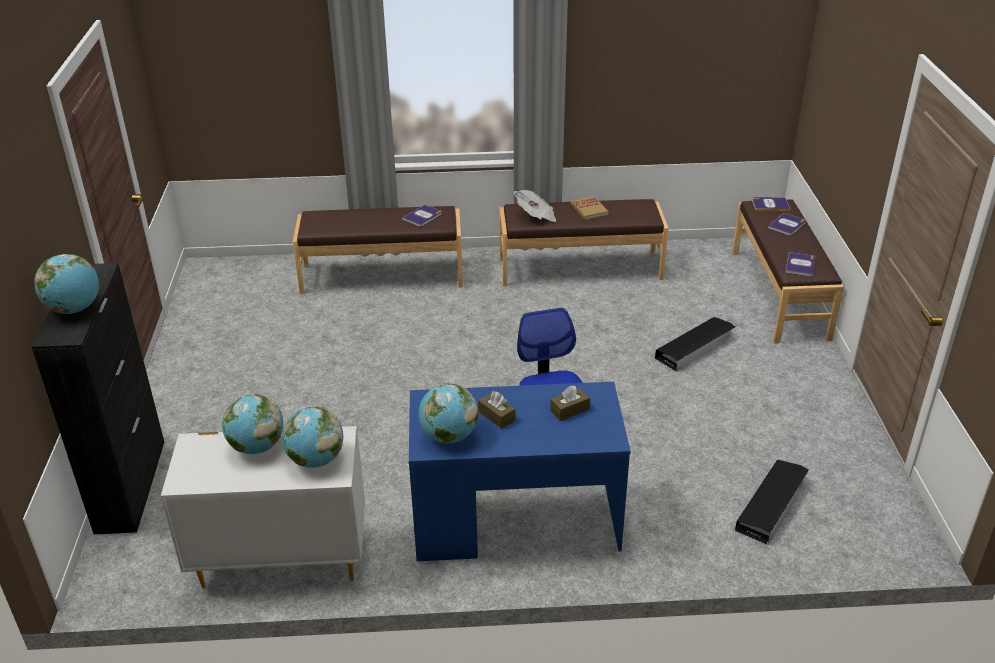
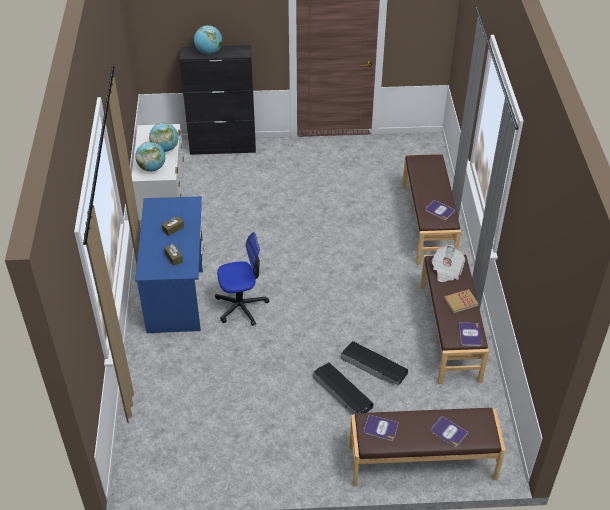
camera: 90 degrees right, 10 degrees up
globe [418,383,478,443] -> none
black storage box [735,459,809,545] -> black storage box moved to [341,341,408,386]
book [752,197,790,211] -> book moved to [459,323,482,346]

